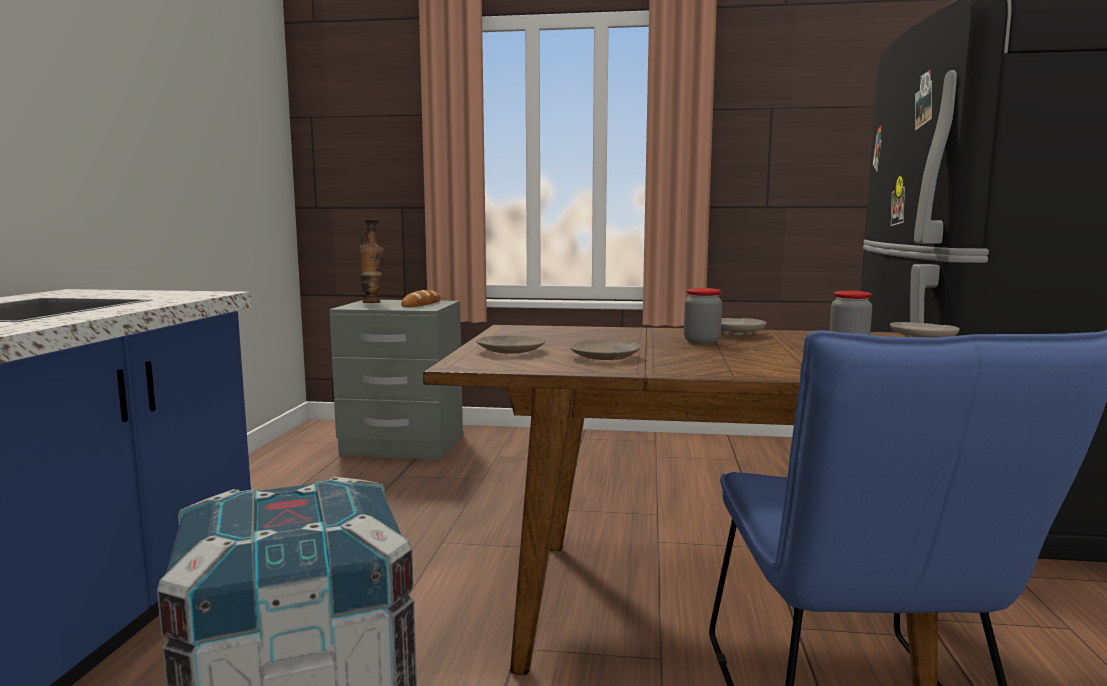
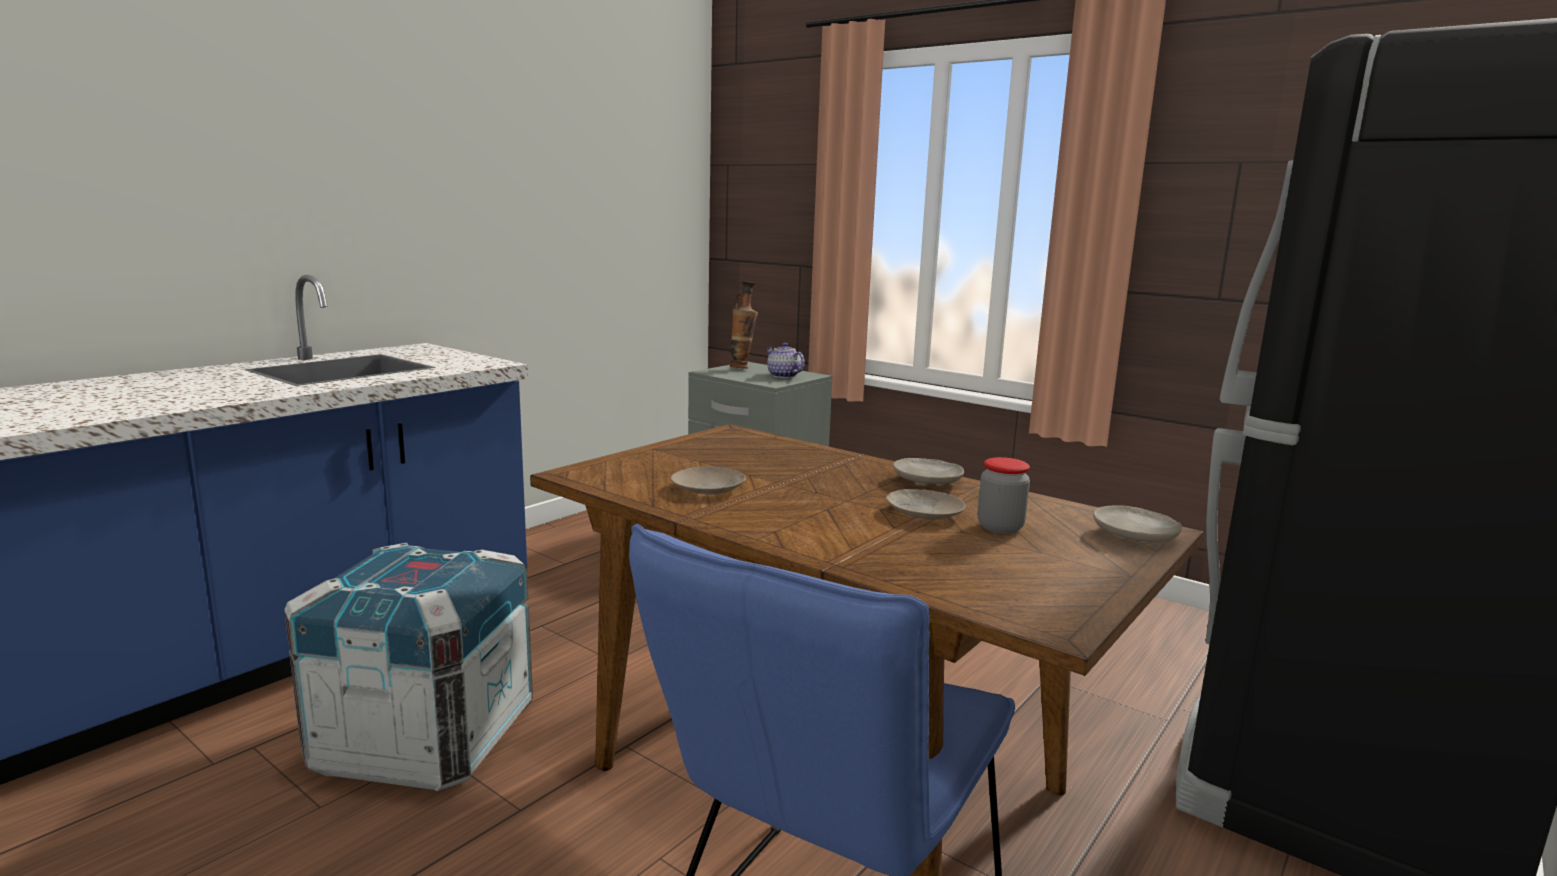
camera: 30 degrees right, 5 degrees up
bread [401,290,441,307] -> teapot [766,343,805,378]
beige plate [476,336,545,354] -> beige plate moved to [886,489,966,519]
jar [684,288,722,344] -> none

